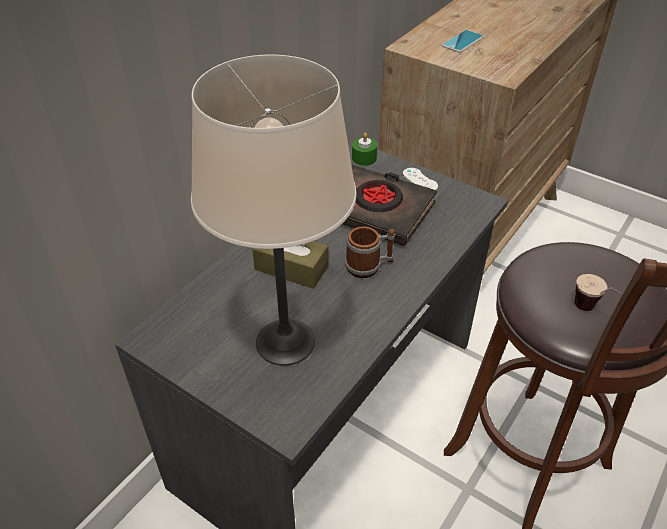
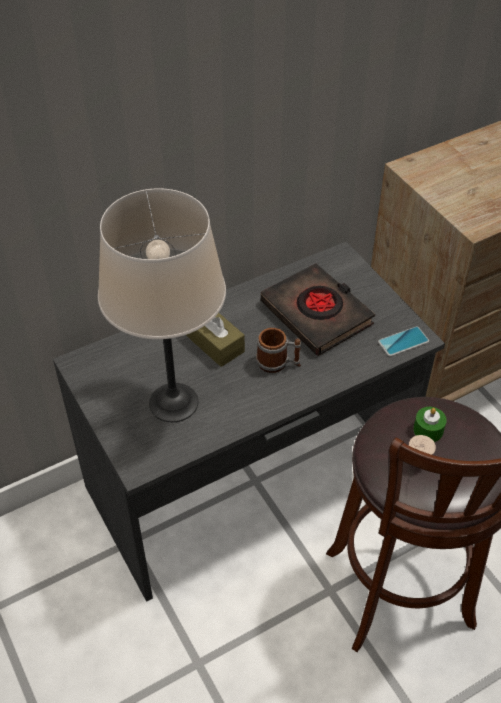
camera: 25 degrees right, 5 degrees up
green candle [352,133,377,166] -> green candle moved to [413,407,447,442]
white game controller [403,168,438,190] -> none
phone [442,30,484,52] -> phone moved to [378,326,429,356]

